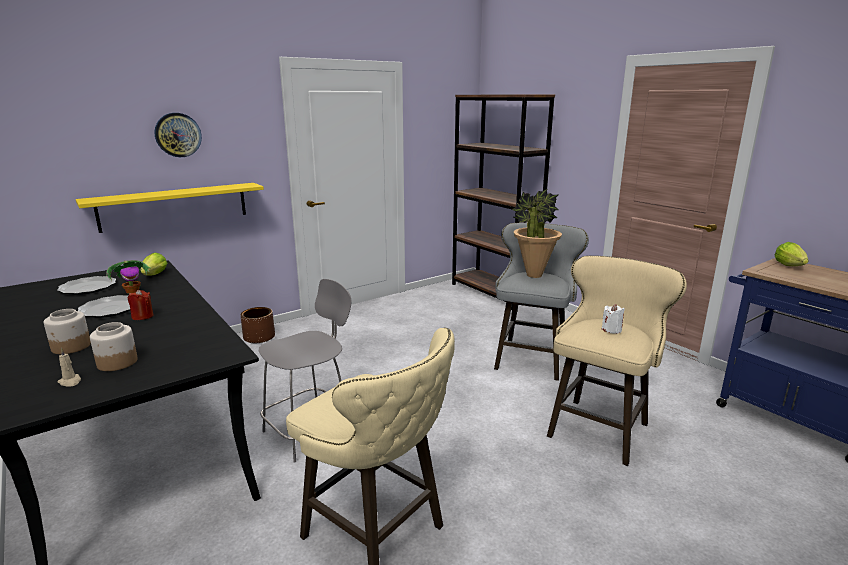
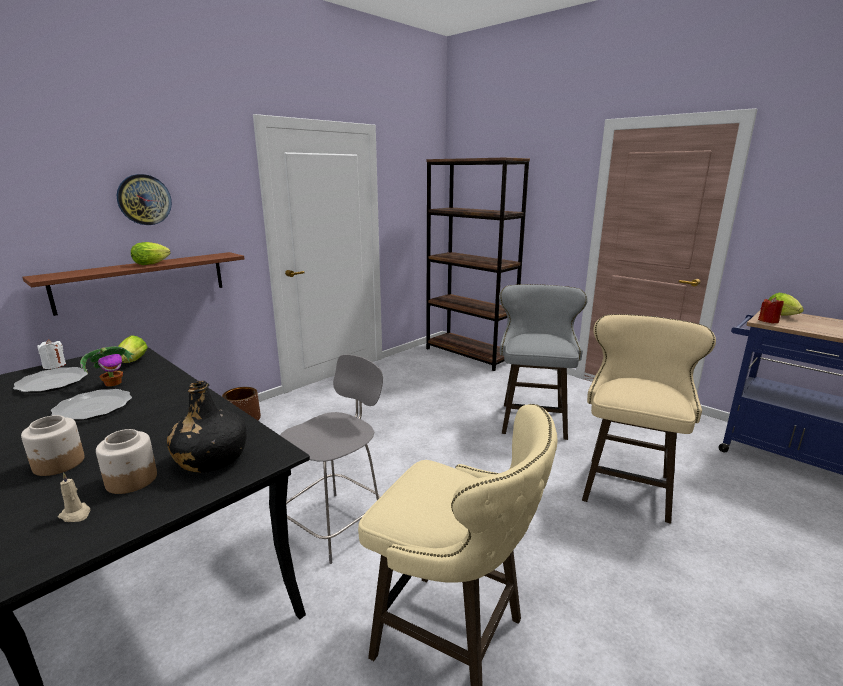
camera: 10 degrees left, 0 degrees up
yellow shelf [76,183,264,233] -> brown shelf [22,252,244,316]
red candle [127,289,153,320] -> red candle moved to [758,297,784,323]
potted plant [511,189,562,278] -> none
white candle [601,304,625,334] -> white candle moved to [37,339,66,369]
none -> lettuce [131,242,171,265]
none -> black bottle [167,381,247,472]

